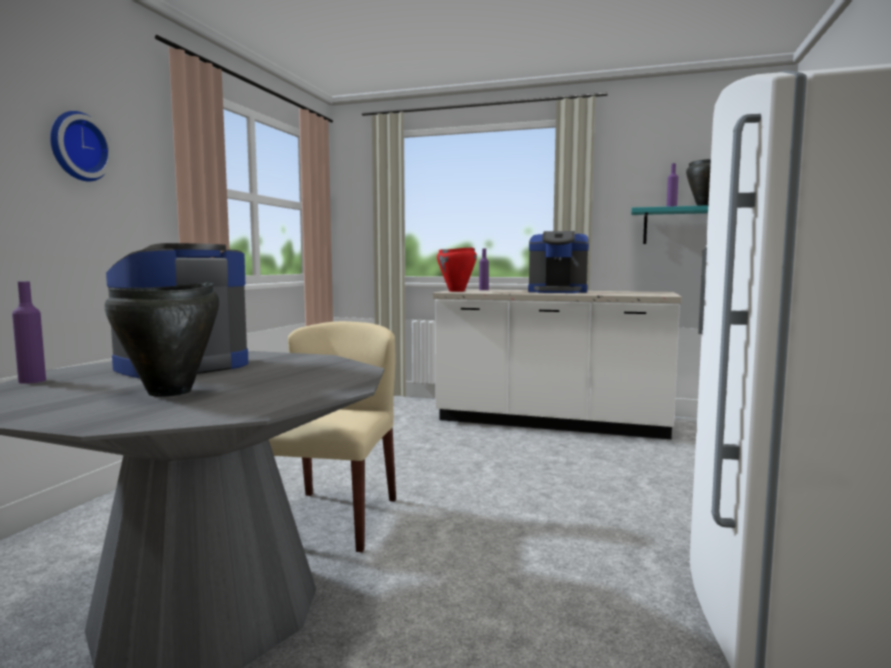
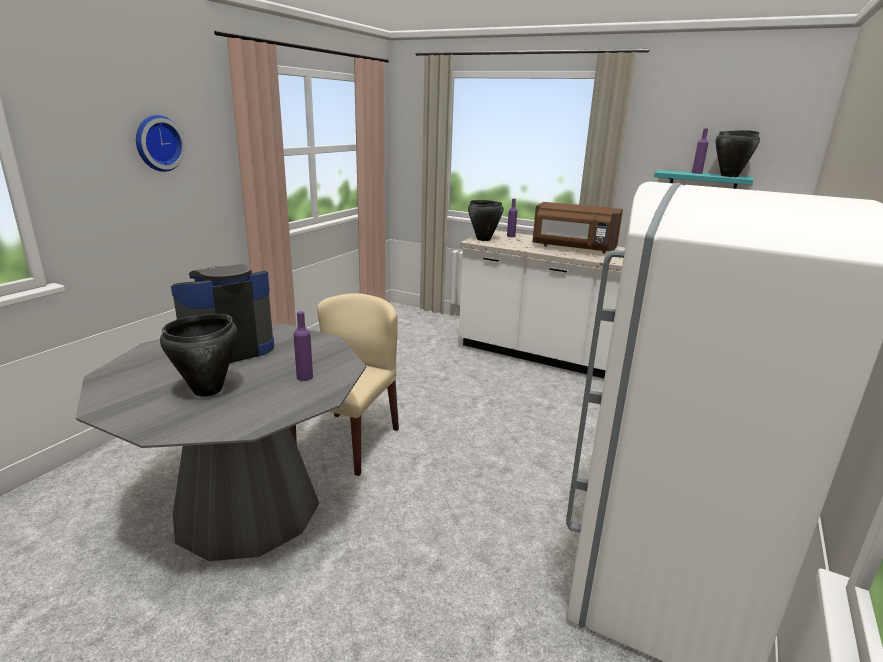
camera: 10 degrees right, 15 degrees up
purple bottle [12,281,46,384] -> purple bottle moved to [294,311,313,381]
red cooking pot [437,247,477,292] -> black cooking pot [468,200,504,241]
coffee machine [528,231,589,293] -> brown microwave [533,202,623,253]

